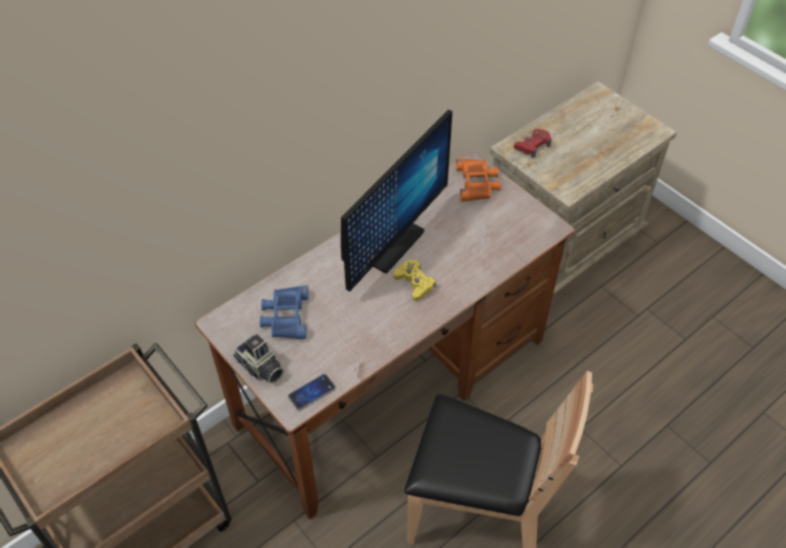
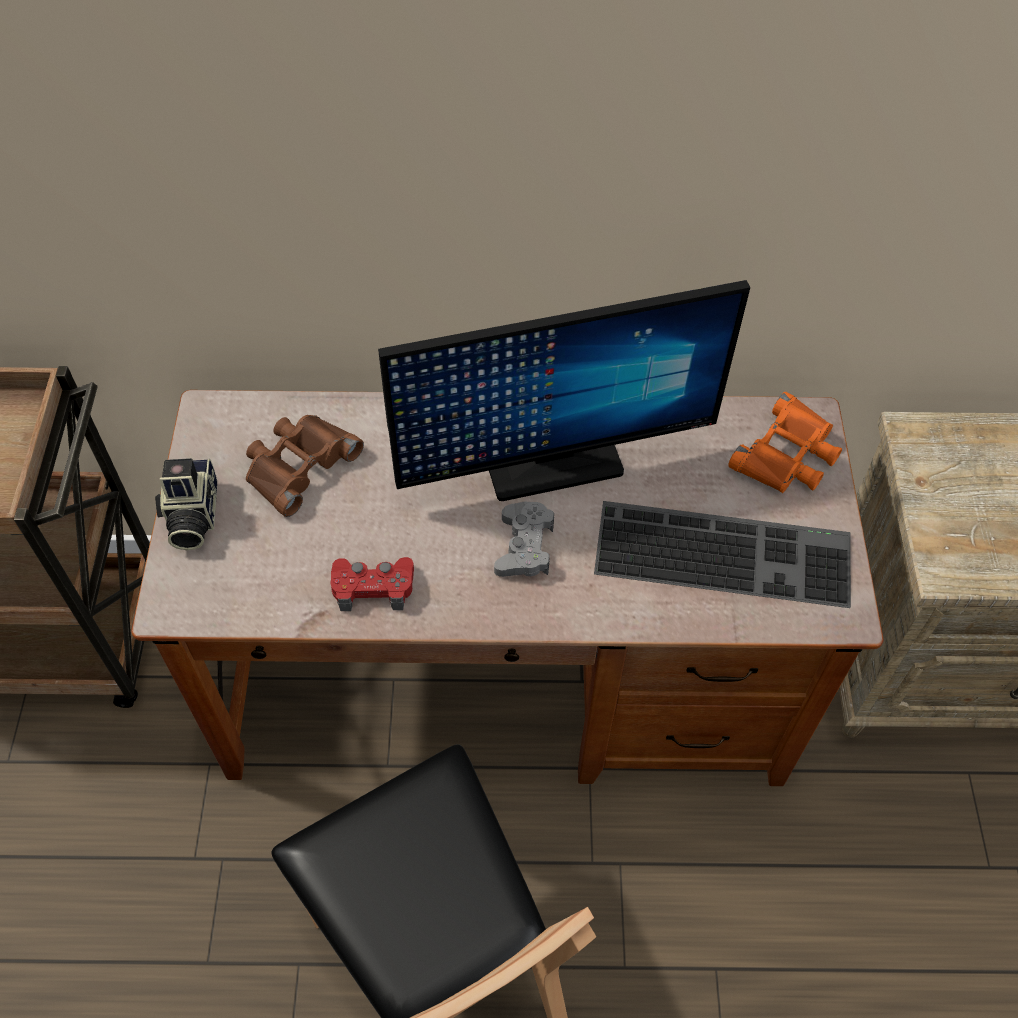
camera: 40 degrees right, 5 degrees up
blue binoculars [260,285,308,339] -> brown binoculars [246,415,364,517]
phone [288,374,336,410] -> none
yellow game controller [394,260,436,301] -> grey game controller [494,501,554,577]
red game controller [514,129,552,159] -> red game controller moved to [330,557,414,611]
none -> keyboard [594,501,851,608]

